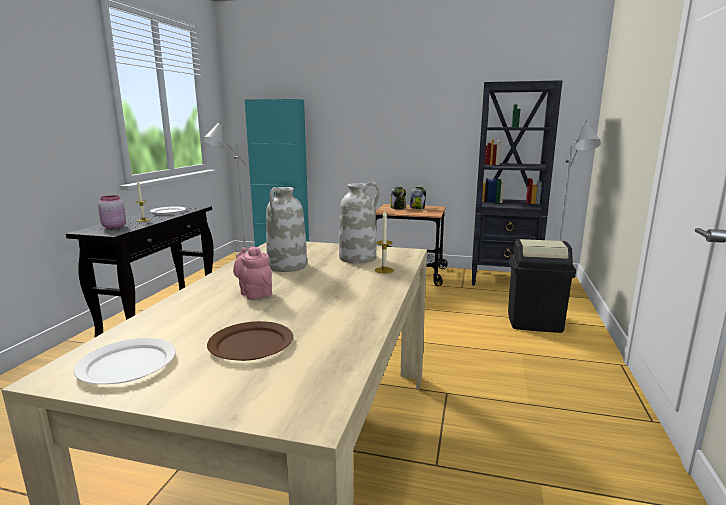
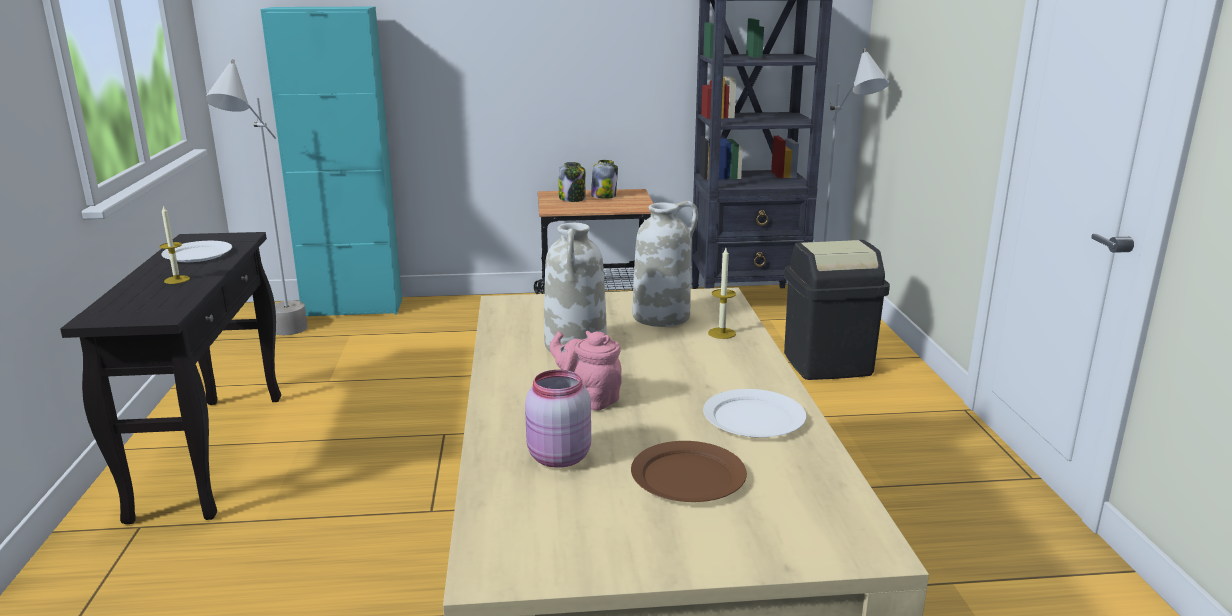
camera: 20 degrees left, 5 degrees up
white plate [74,338,176,384] -> white plate moved to [703,389,806,438]
pink jar [98,195,126,229] -> pink jar moved to [525,370,591,468]

